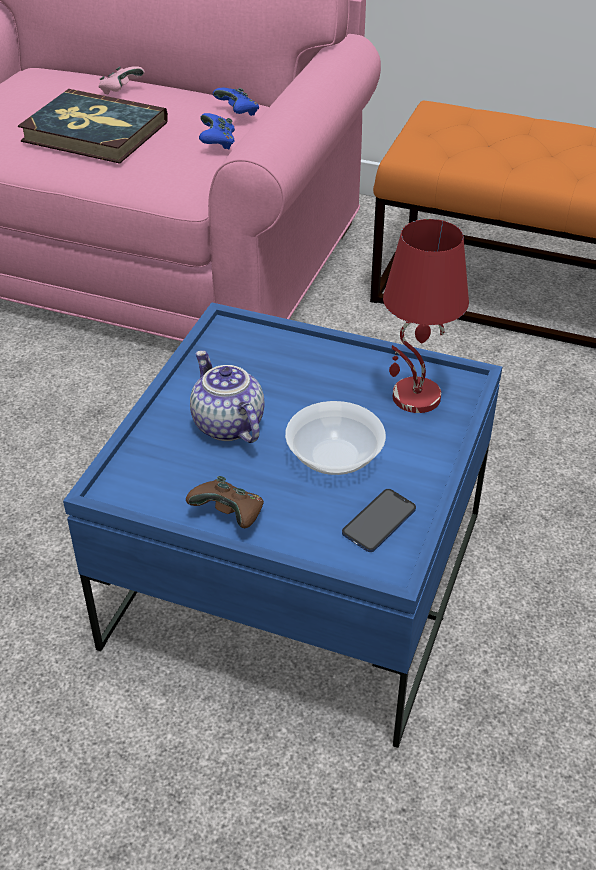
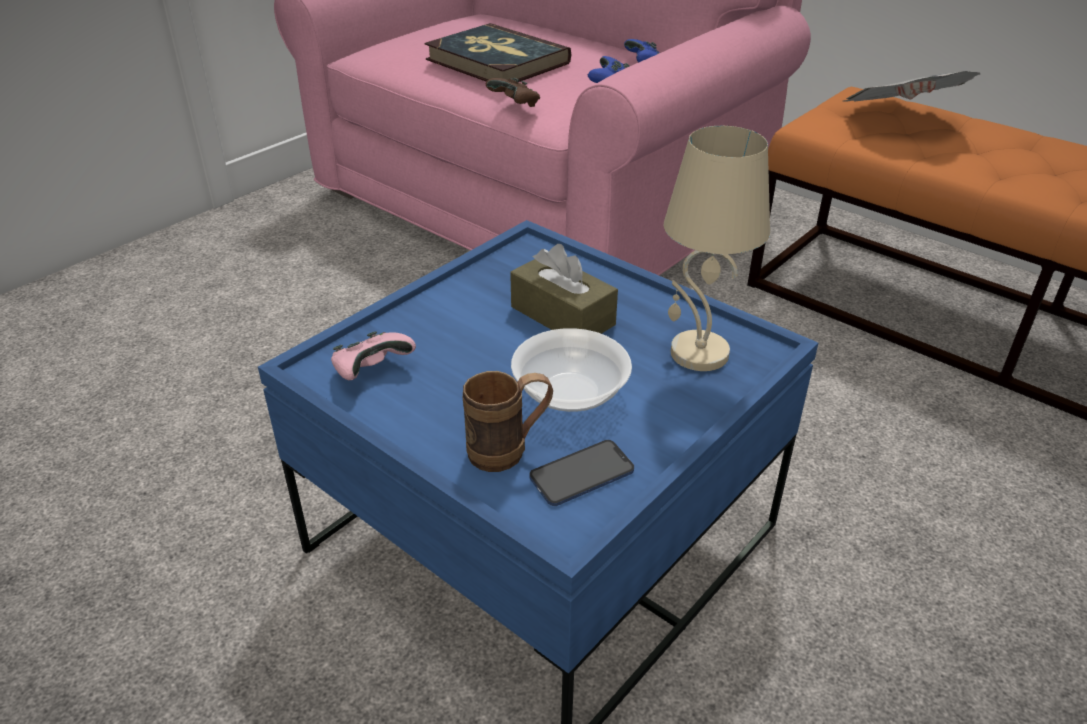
camera: 20 degrees right, 5 degrees down
pink game controller [99,66,145,95] -> pink game controller moved to [331,331,416,380]
brown game controller [186,476,264,528] -> brown game controller moved to [486,78,540,107]
teapot [190,350,264,443] -> none
red table lamp [383,219,469,413] -> beige table lamp [664,126,770,371]
none -> brown mug [463,371,553,472]
none -> brown tissue box [510,244,618,334]
none -> newspaper [843,71,980,102]

